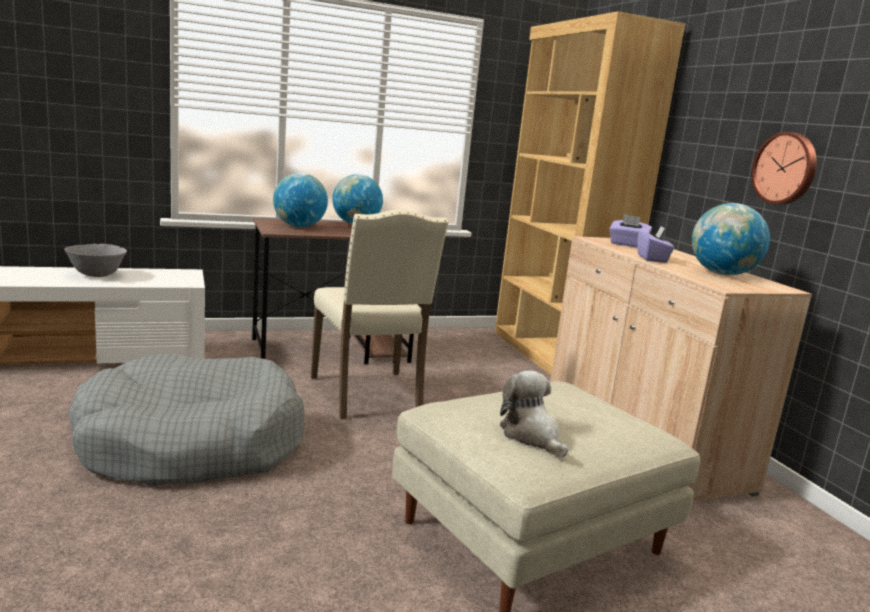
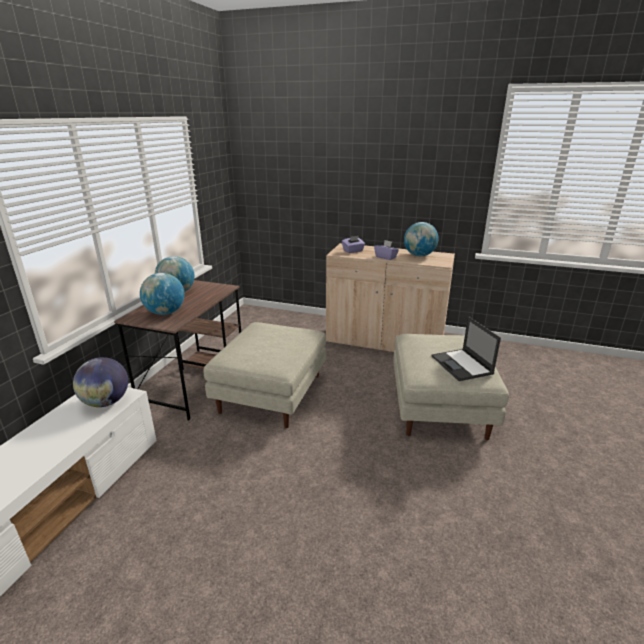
camera: 50 degrees left, 10 degrees up
grey bowl [64,244,127,277] -> none
grey dog bed [68,354,305,486] -> none
beige chair [311,209,448,420] -> beige ottoman [203,322,326,428]
brown bookcase [495,11,686,375] -> none
plush toy [500,371,568,458] -> laptop [431,316,501,381]
wall clock [751,132,817,205] -> none
none -> globe [73,357,128,407]

